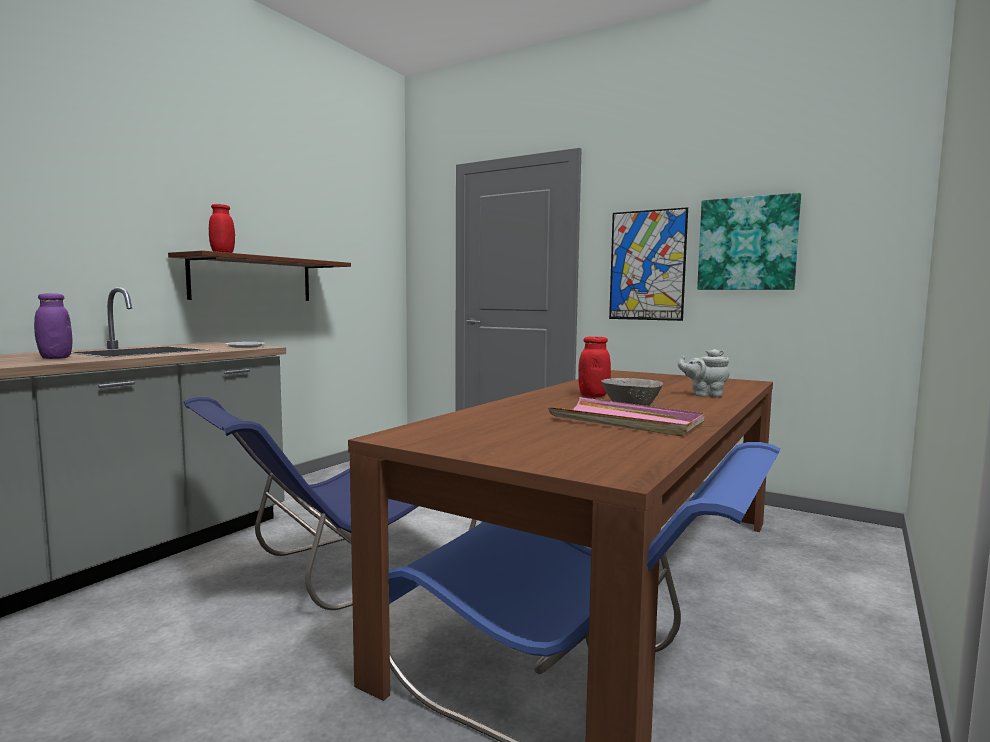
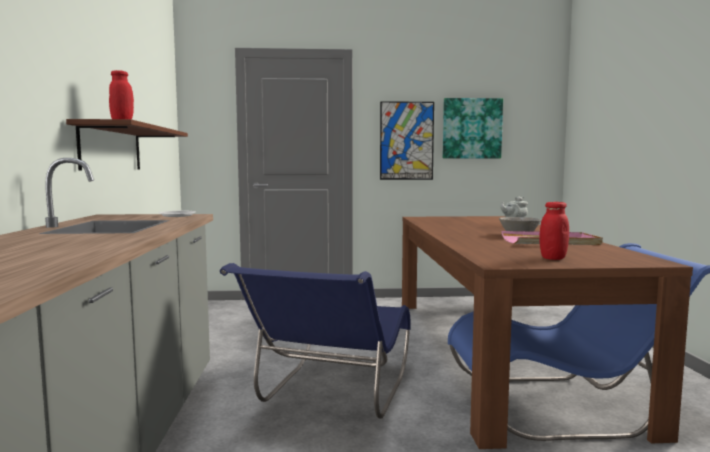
camera: 35 degrees left, 0 degrees up
purple jar [34,293,73,359] -> none
red jar [578,336,611,397] -> red jar moved to [540,202,569,260]

